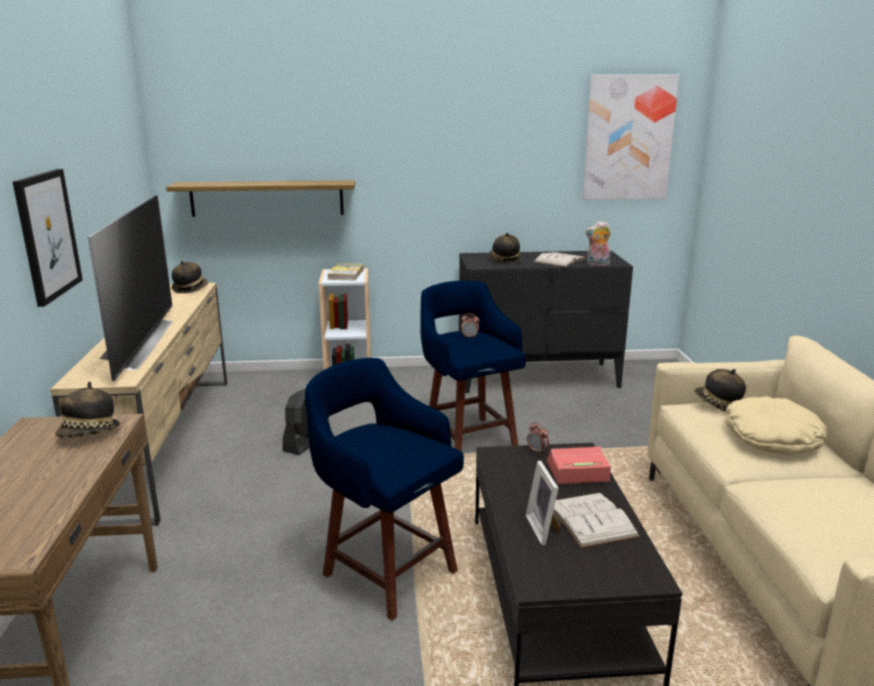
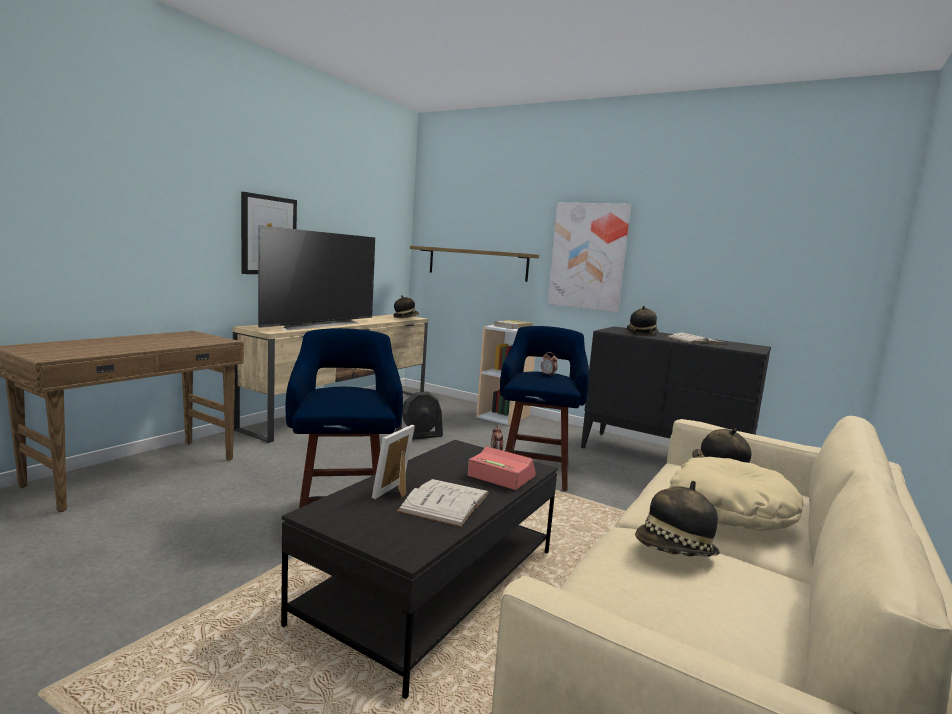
camera: 35 degrees right, 10 degrees down
hat [55,382,120,438] -> hat moved to [635,481,720,557]
picture [583,75,679,200] -> picture moved to [548,203,631,312]
plush toy [585,221,611,266] -> none

